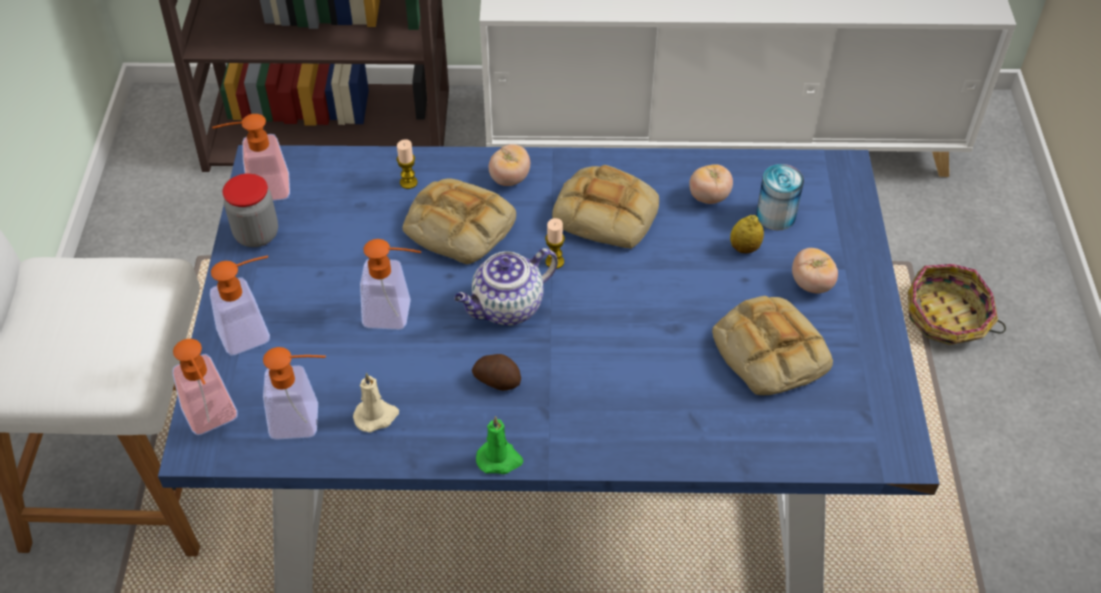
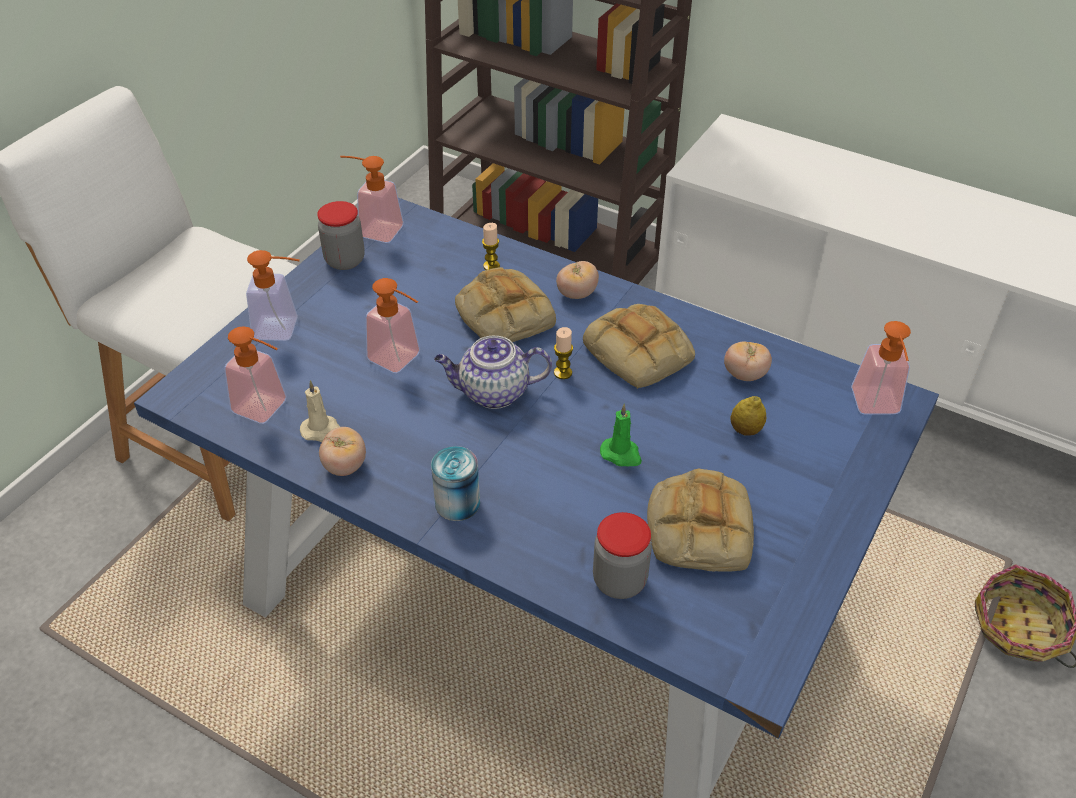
camera: 30 degrees right, 5 degrees down
soap dispenser [172,339,238,435] -> soap dispenser moved to [851,321,911,414]
potato [472,354,521,391] -> none
green candle [476,416,524,474] -> green candle moved to [600,403,642,466]
can [756,164,804,230] -> can moved to [431,446,480,521]
tomato [792,248,838,294] -> tomato moved to [319,427,366,476]
none -> jar [593,512,652,599]

